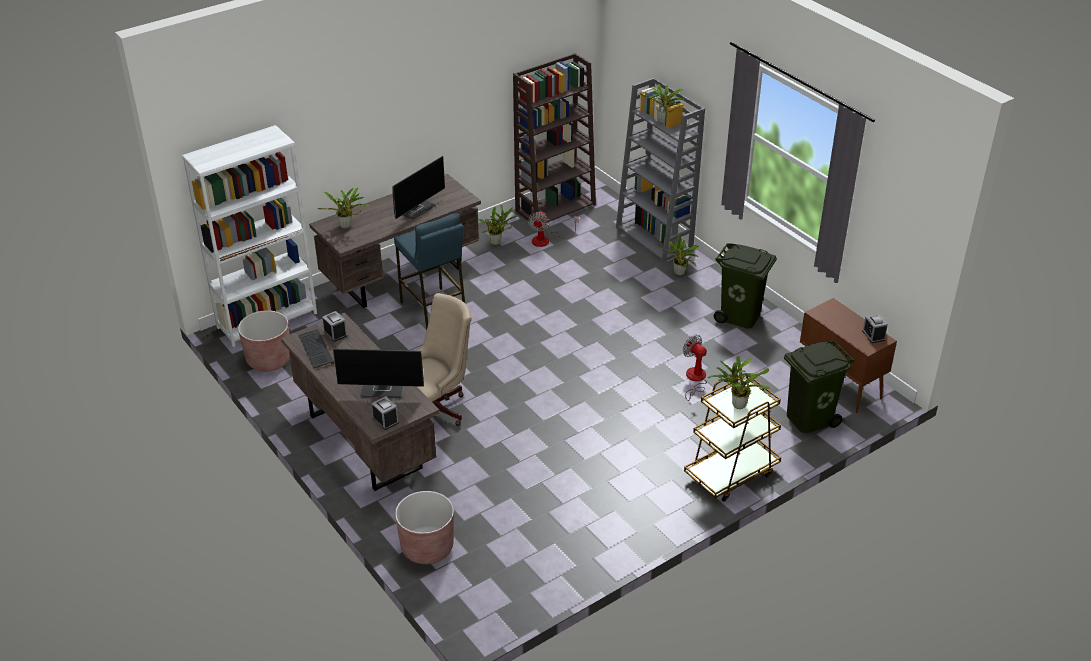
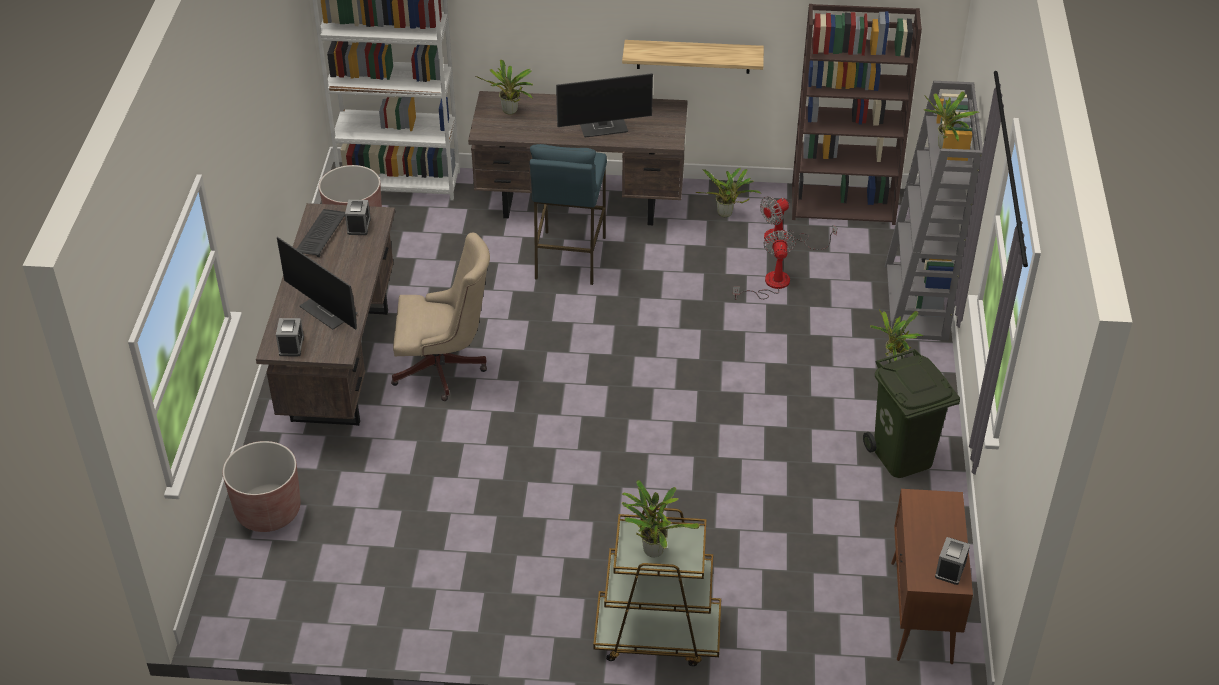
camera: 40 degrees right, 5 degrees up
fan [683,335,707,401] -> fan moved to [733,230,795,300]
green trash can [784,341,855,433] -> none
none -> shelf [622,40,764,74]

